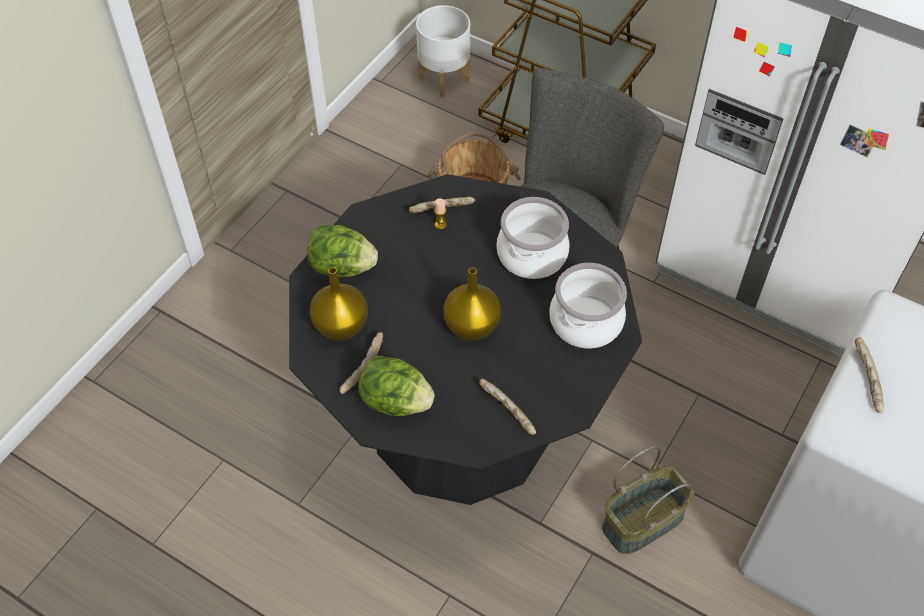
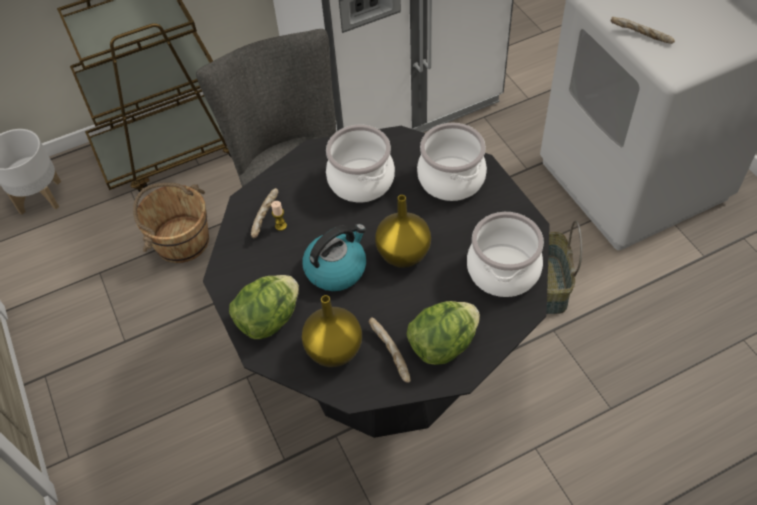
camera: 55 degrees left, 0 degrees up
bread [479,379,536,435] -> cooking pot [467,212,544,297]
none -> kettle [302,224,366,291]

